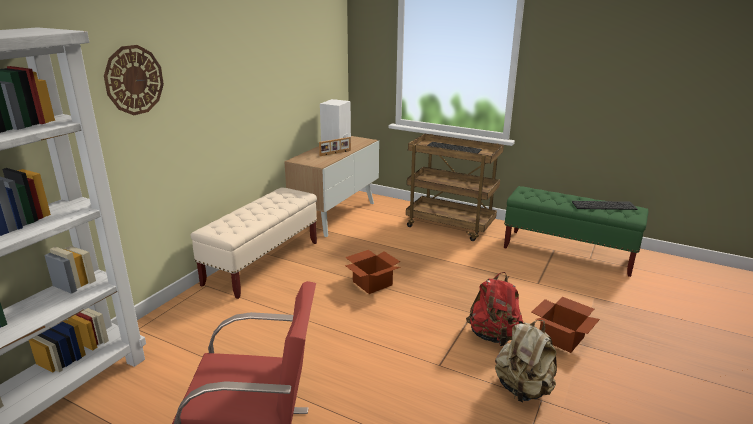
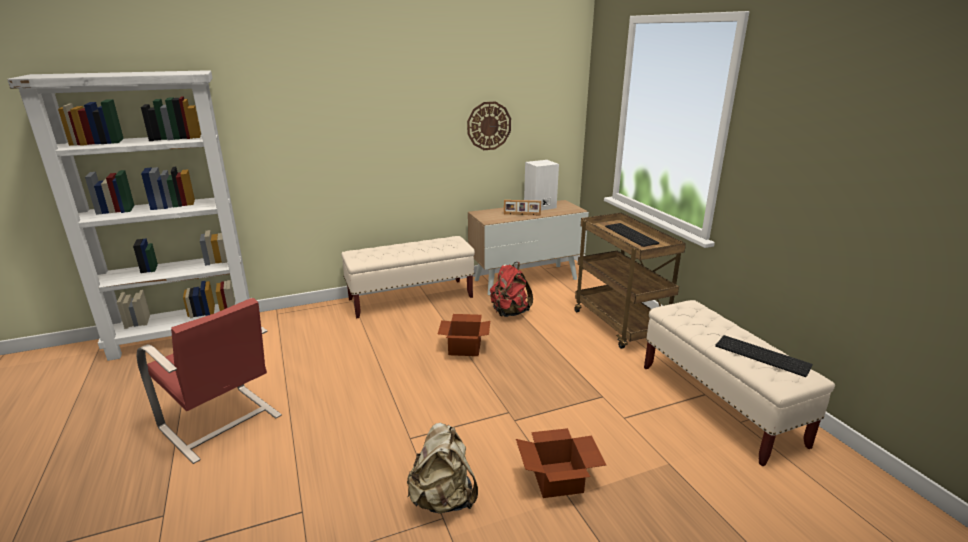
camera: 40 degrees right, 0 degrees up
wall clock [104,45,164,115] -> wall clock moved to [467,102,511,150]
red backpack [466,272,524,346] -> red backpack moved to [490,262,533,317]
green bench [504,186,648,277] -> beige bench [644,300,835,466]

